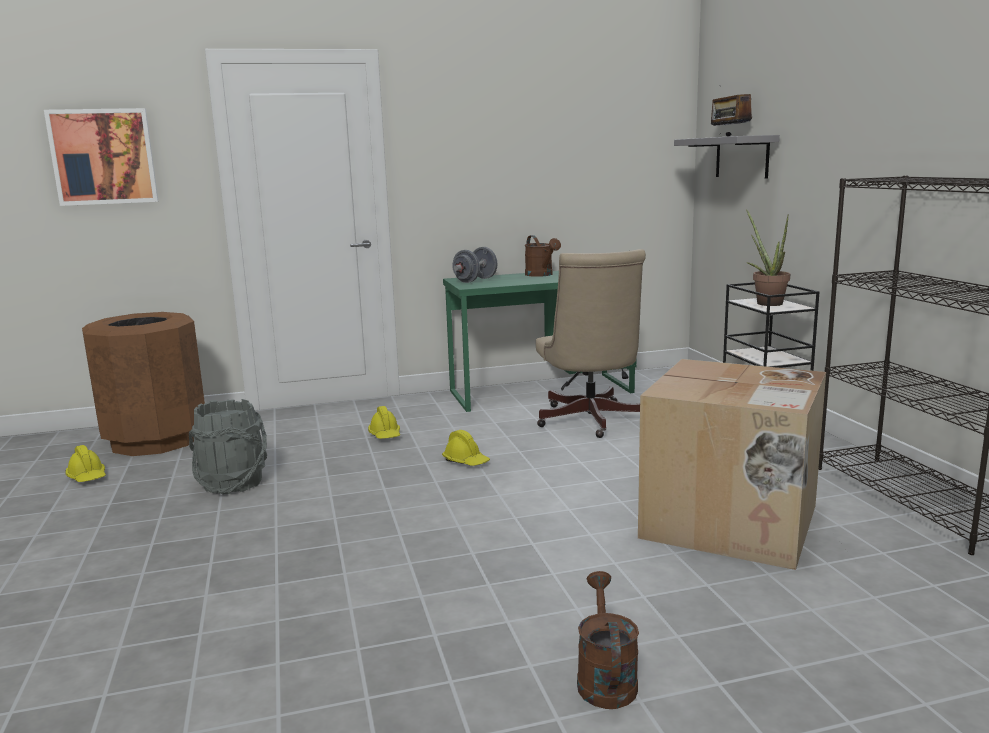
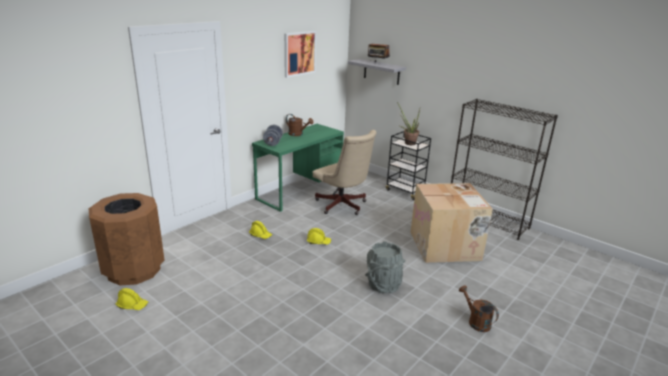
camera: 35 degrees left, 10 degrees up
picture [44,108,158,206] -> picture moved to [284,31,316,78]
grey bucket [189,399,267,495] -> grey bucket moved to [365,241,406,293]

